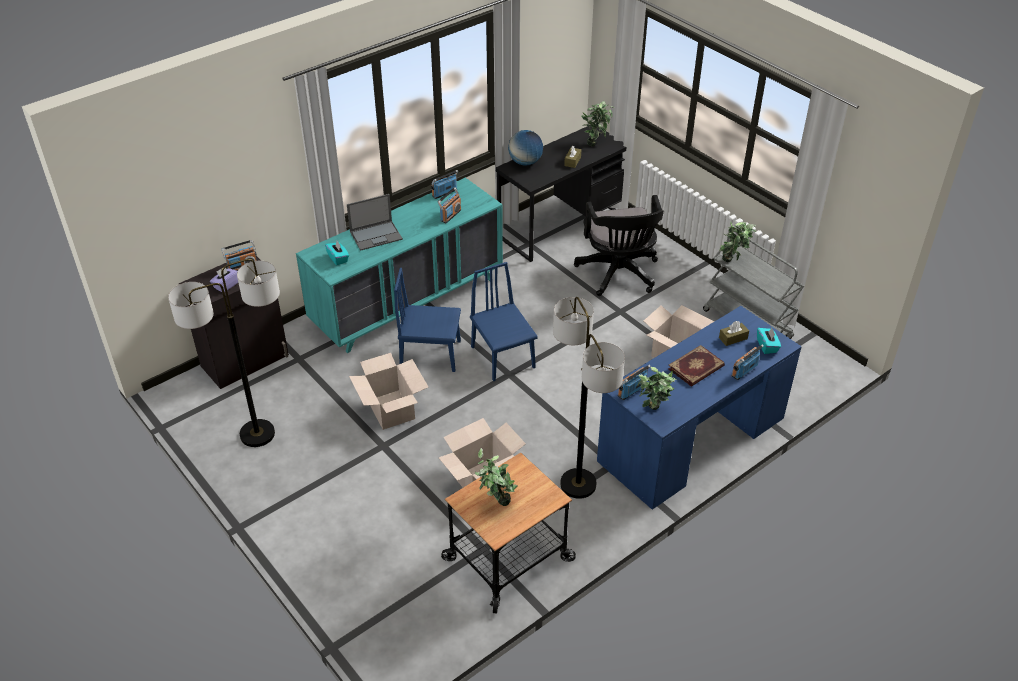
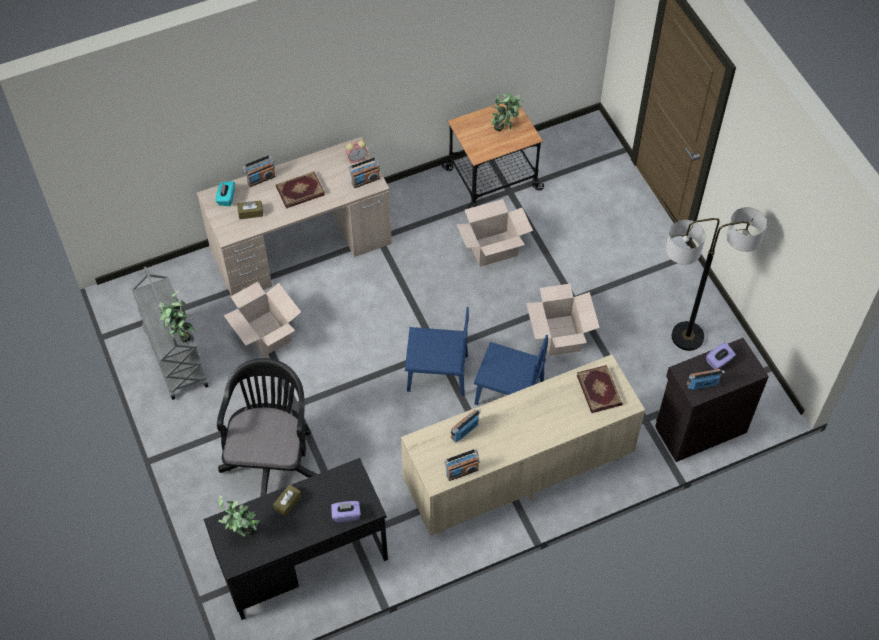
camera: 165 degrees left, 15 degrees up
turquoise dresser [296,178,503,353] -> beige dresser [401,354,645,535]
turquoise tissue box [325,241,349,265] -> book [577,365,622,413]
laptop [347,194,403,251] -> none
blue chair [470,262,538,381] -> blue chair turned 75 degrees counterclockwise [405,307,469,396]
globe [508,130,543,166] -> purple tissue box [331,501,361,523]
floor lamp [553,297,625,499] -> none
blue desk [597,306,802,510] -> beige desk [197,137,392,296]
potted plant [637,367,677,410] -> alarm clock [346,140,367,164]

